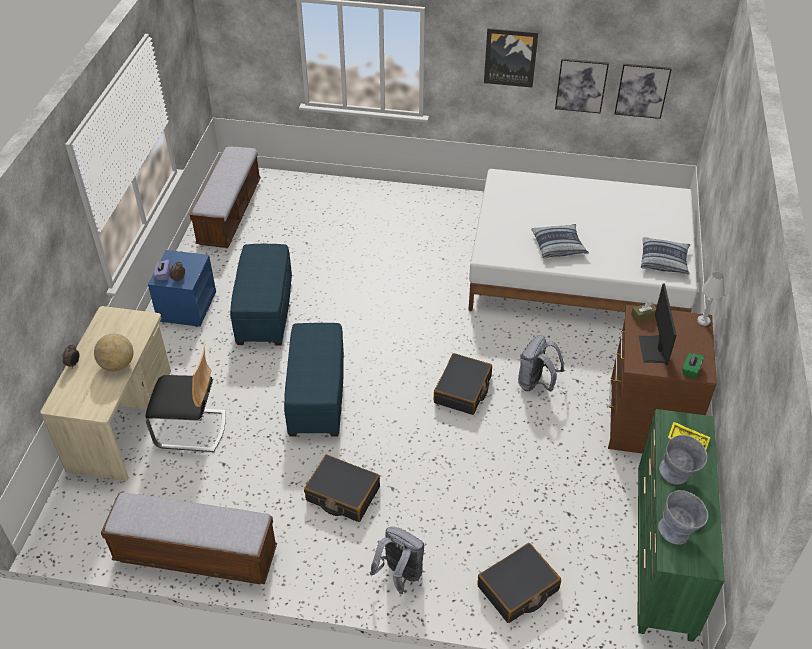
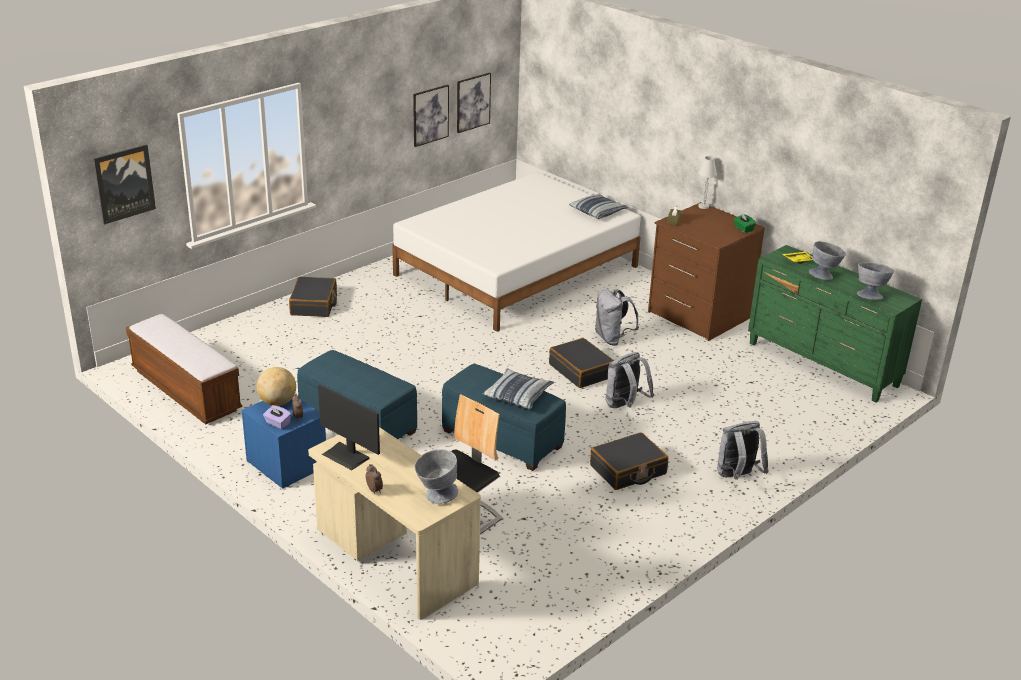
camera: 55 degrees left, 15 degrees down
globe [94,334,133,371] -> globe moved to [257,367,296,406]
bench [101,492,277,584] -> none
black suitcase [477,543,561,623] -> black suitcase moved to [289,277,337,317]
picture [484,28,538,87] -> picture moved to [93,144,156,224]
pillow [531,224,589,259] -> pillow moved to [483,368,554,409]
monitor [639,283,677,365] -> monitor moved to [318,384,380,470]
none -> grey bowl [415,449,458,504]
none -> grey backpack [606,352,654,408]

